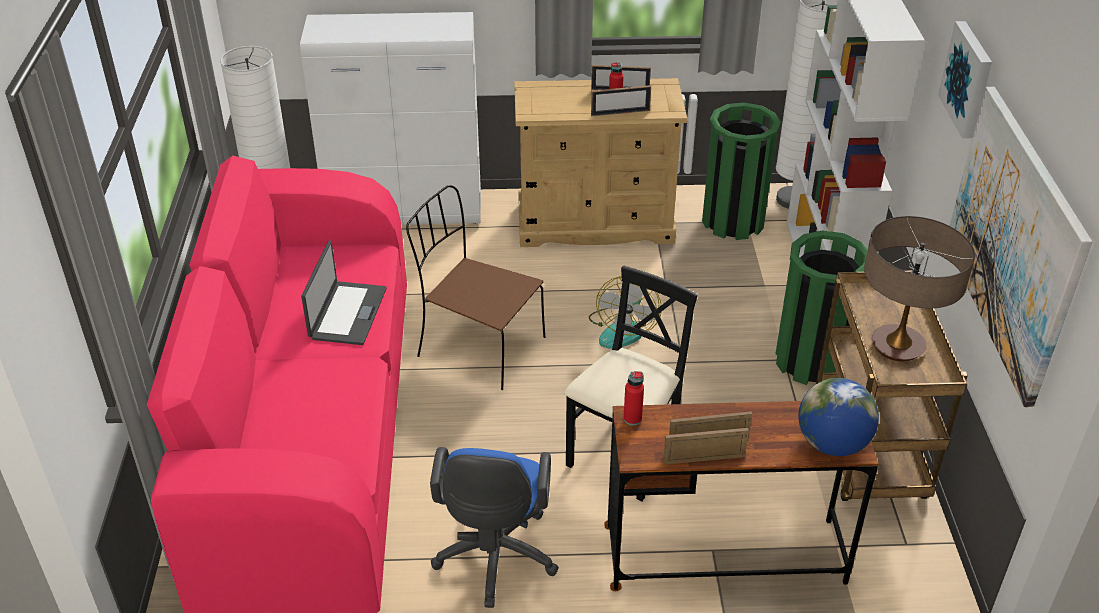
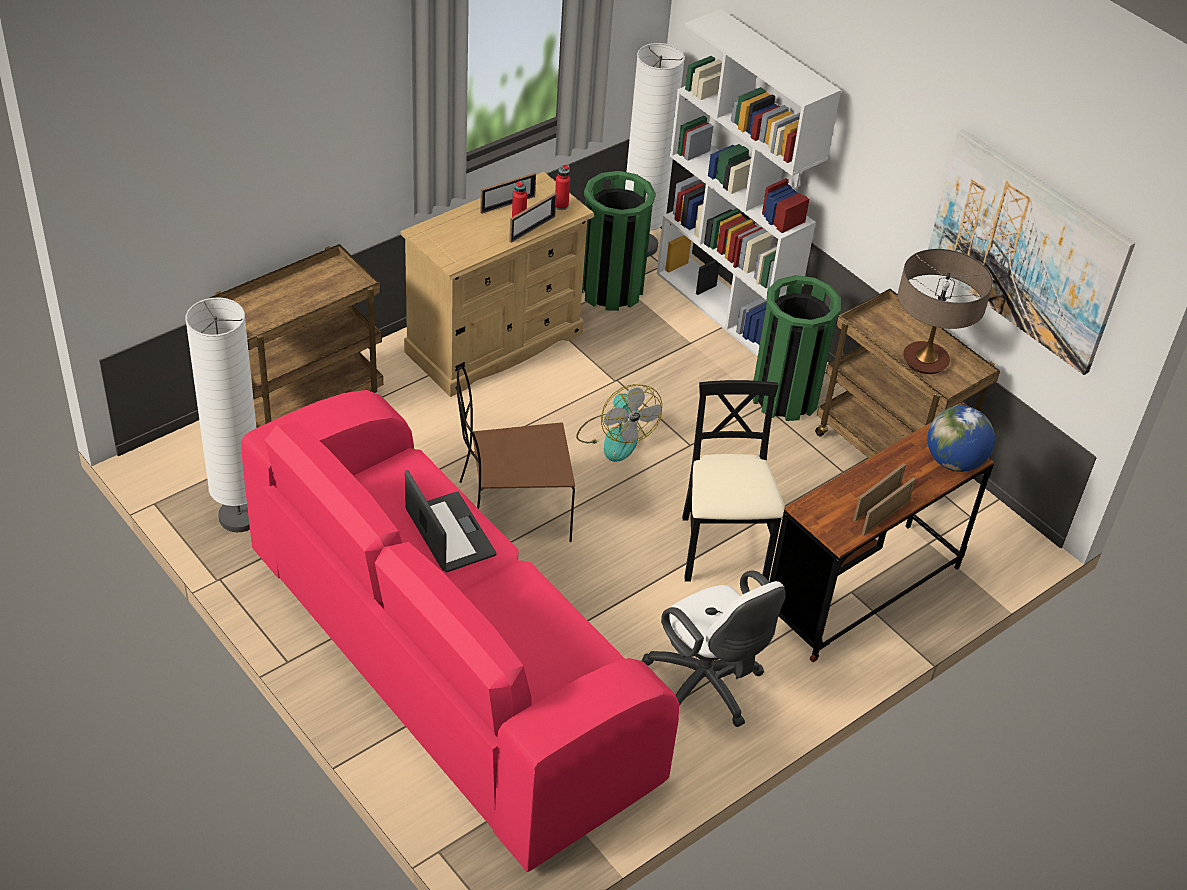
camera: 40 degrees left, 5 degrees up
white cabinet [300,12,481,225] -> brown cart [210,244,383,428]
blue office chair [430,447,559,608] -> white office chair [642,571,786,727]
red bottle [623,371,644,425] -> red bottle moved to [555,164,570,210]
picture [938,21,992,138] -> none

